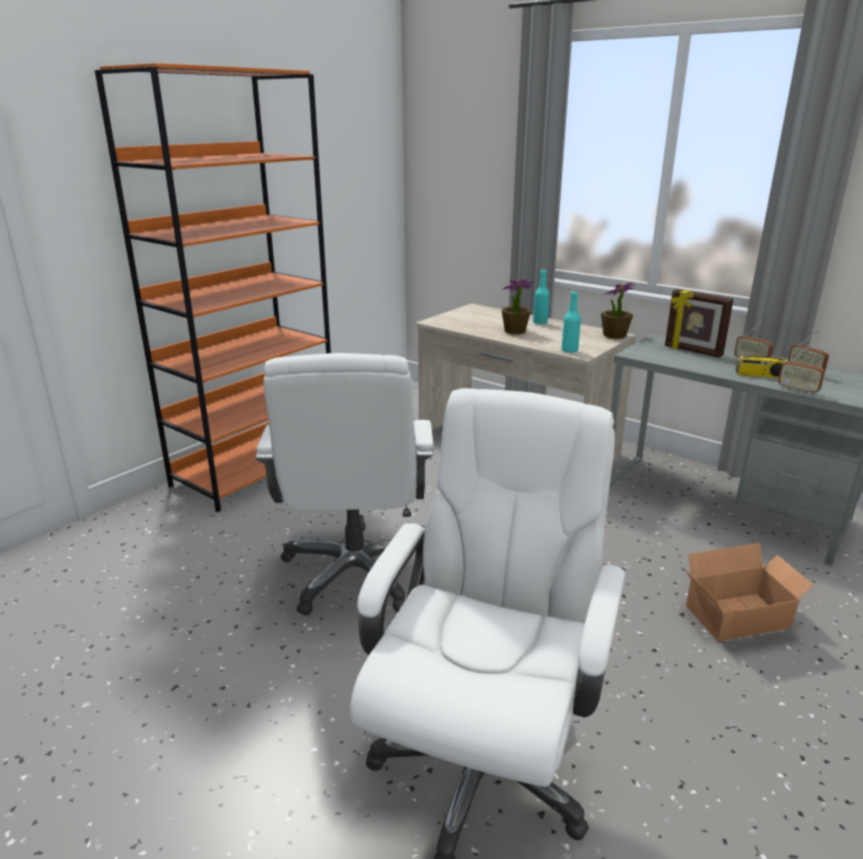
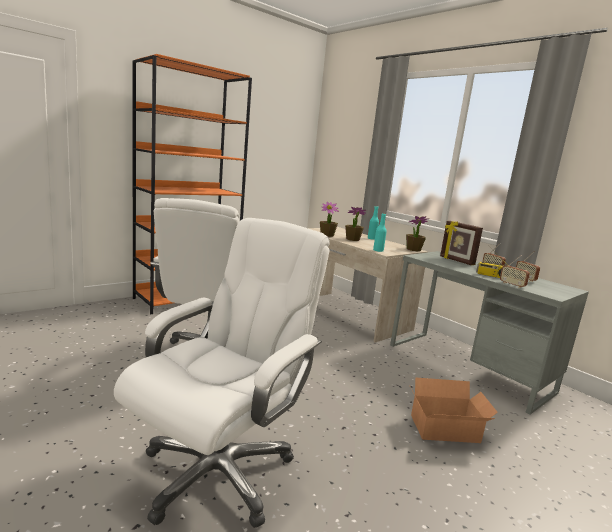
camera: 10 degrees right, 10 degrees down
none -> potted plant [320,202,339,237]

